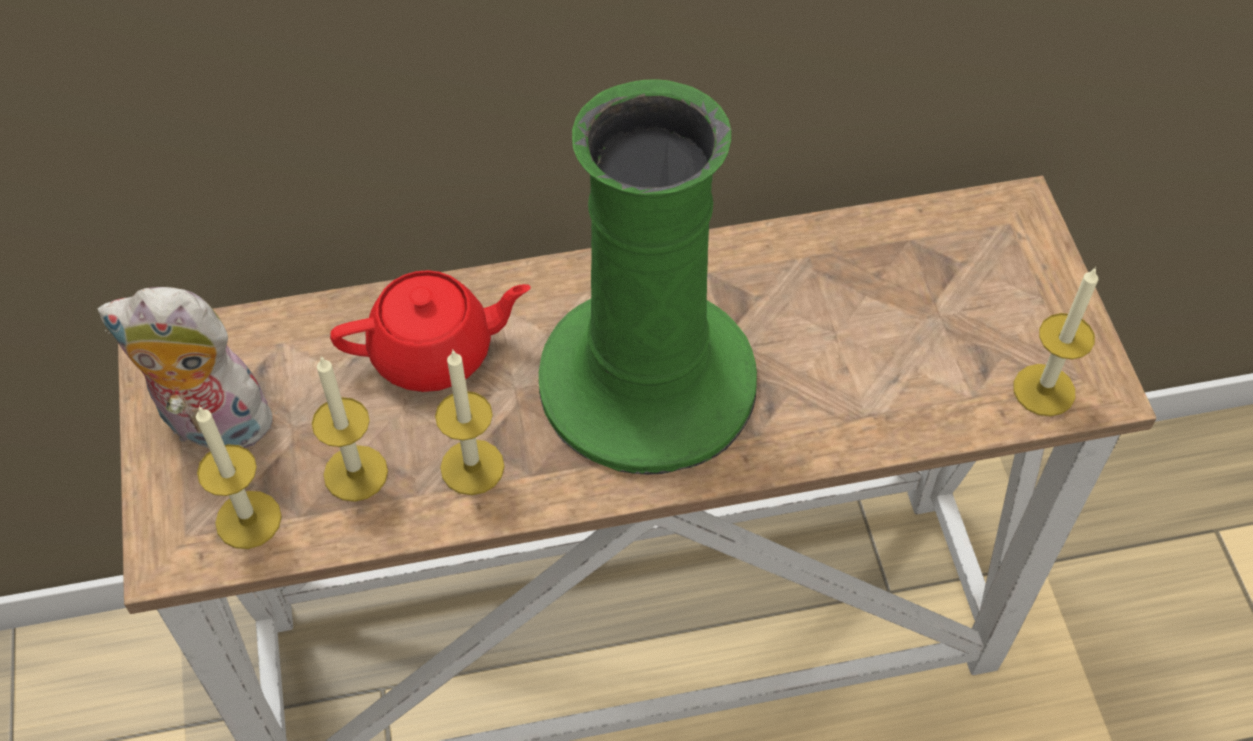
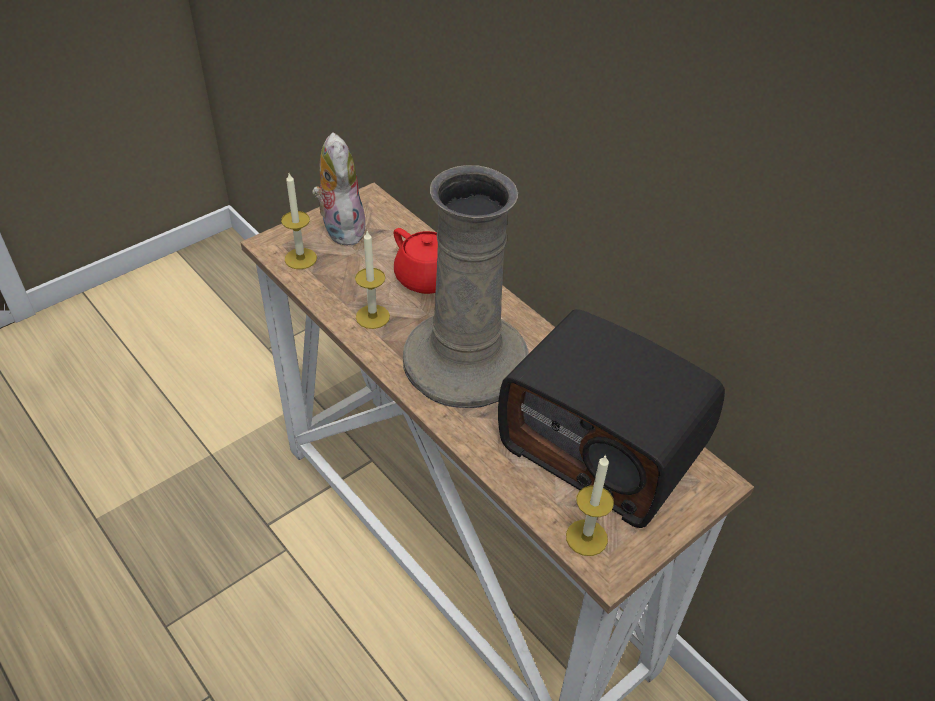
camera: 60 degrees right, 10 degrees down
candle [312,356,388,502] -> none
green vase [539,80,757,475] -> beige vase [403,165,529,408]
none -> radio [498,309,725,528]

